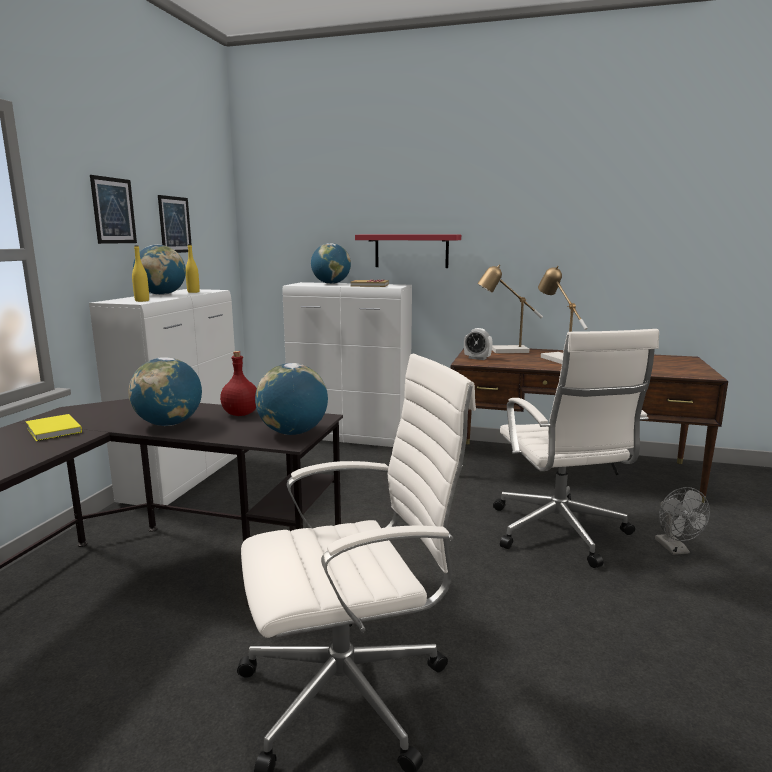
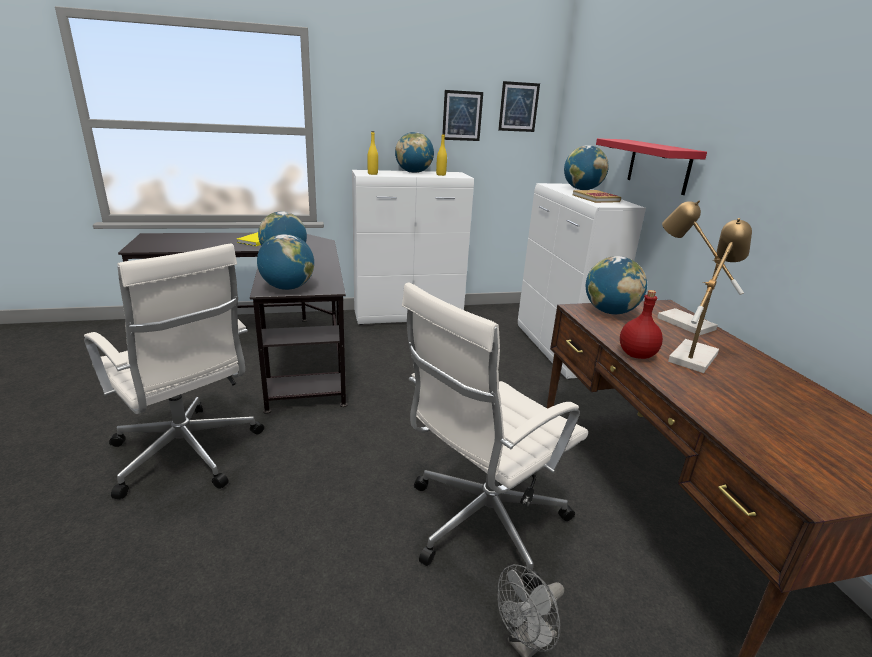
camera: 60 degrees right, 10 degrees up
picture [90,175,137,244] -> picture moved to [498,81,540,132]
red bottle [220,351,257,416] -> red bottle moved to [620,290,663,359]
alarm clock [464,328,493,360] -> globe [586,256,647,314]

